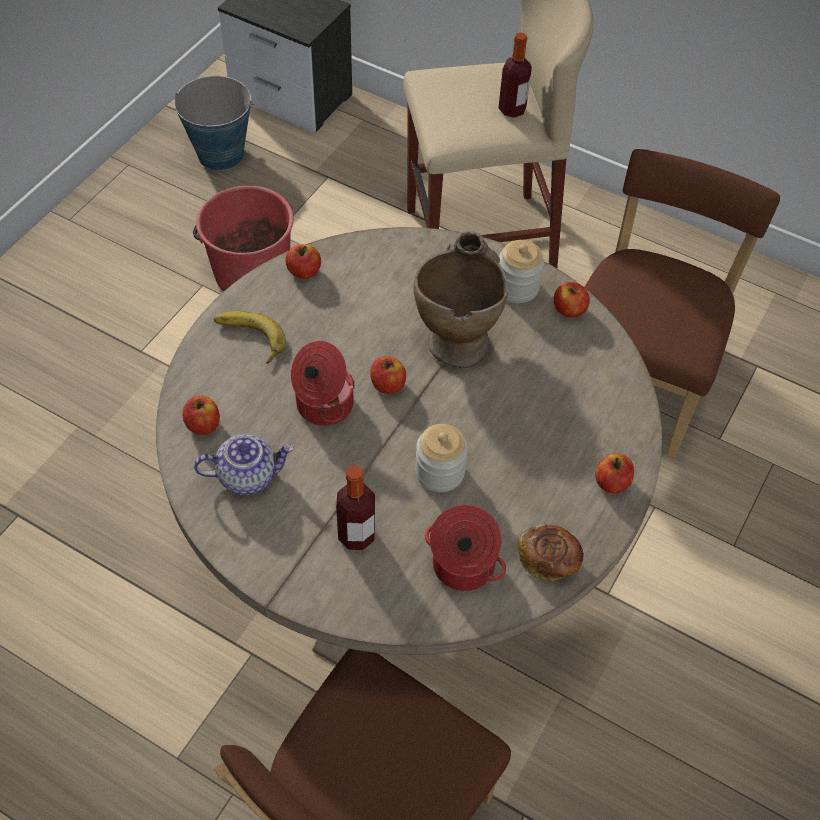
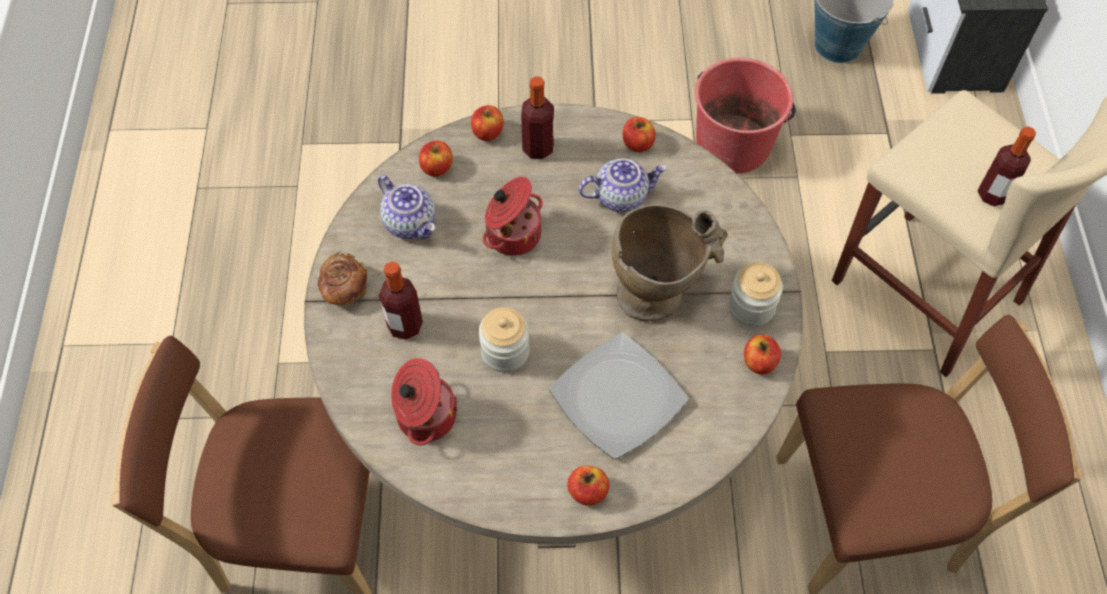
camera: 60 degrees right, 5 degrees up
banana [214,311,286,364] -> bottle [521,76,554,159]
apple [370,356,406,394] -> apple moved to [471,105,504,141]
bread [518,524,584,582] -> bread moved to [318,252,367,305]
none -> plate [549,332,688,459]
none -> teapot [579,158,667,212]

